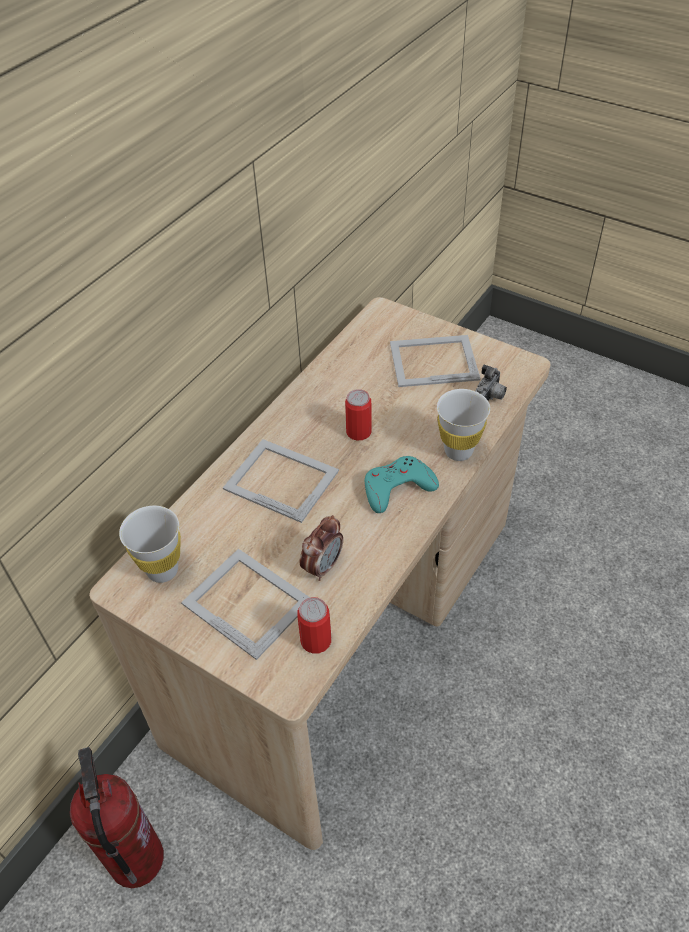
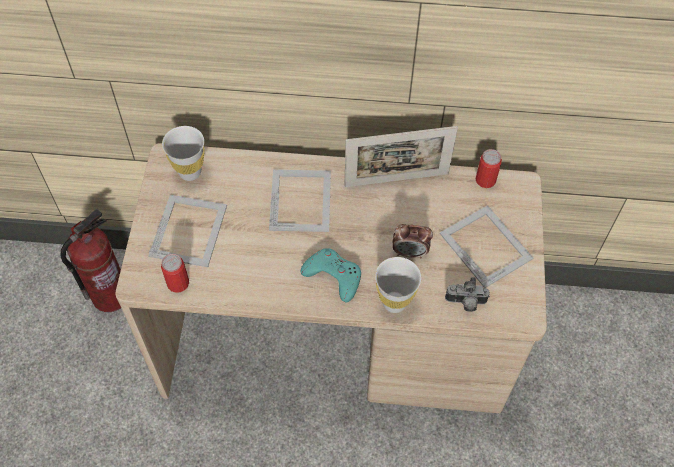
camera: 60 degrees right, 10 degrees up
alarm clock [300,515,343,581] -> alarm clock moved to [393,224,433,258]
can [345,389,372,441] -> can moved to [476,149,502,188]
none -> picture frame [344,126,458,187]

